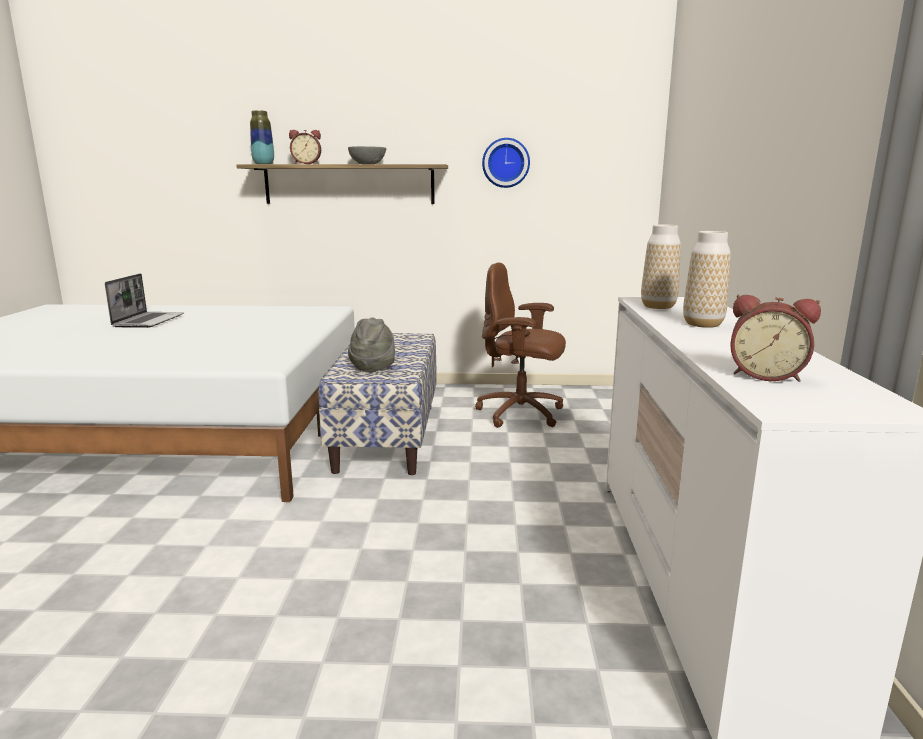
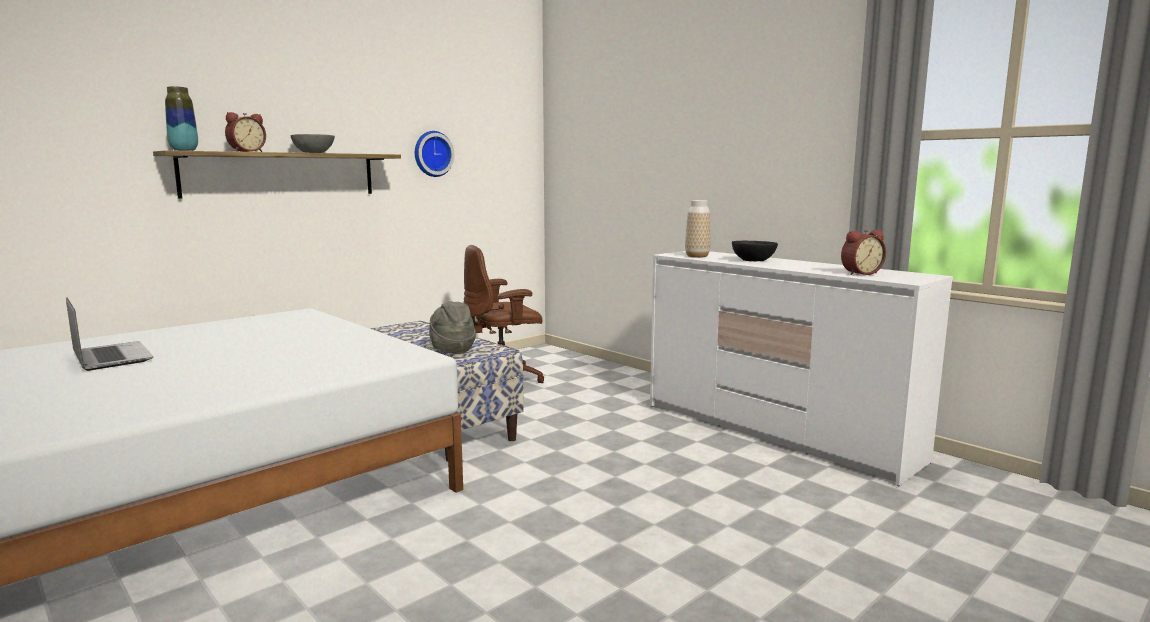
camera: 45 degrees left, 5 degrees down
vase [683,231,731,328] -> black bowl [732,241,778,261]

